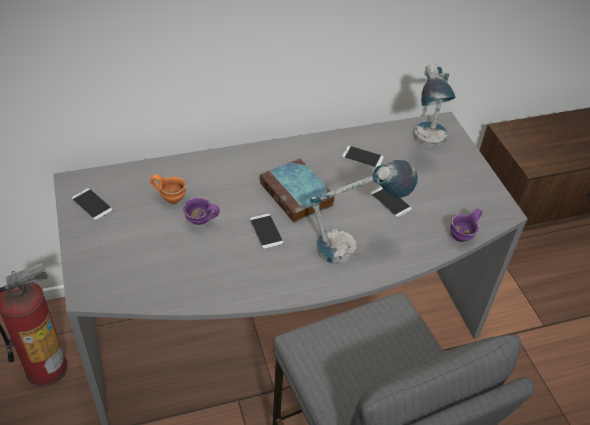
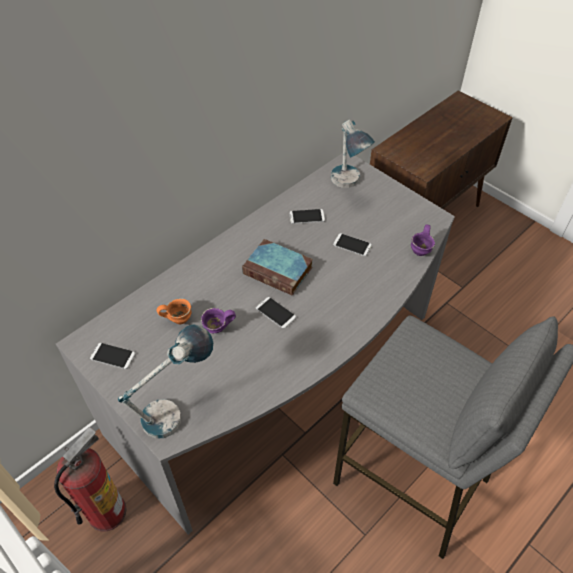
camera: 25 degrees left, 5 degrees up
table lamp [310,160,418,264] -> table lamp moved to [118,324,213,439]

